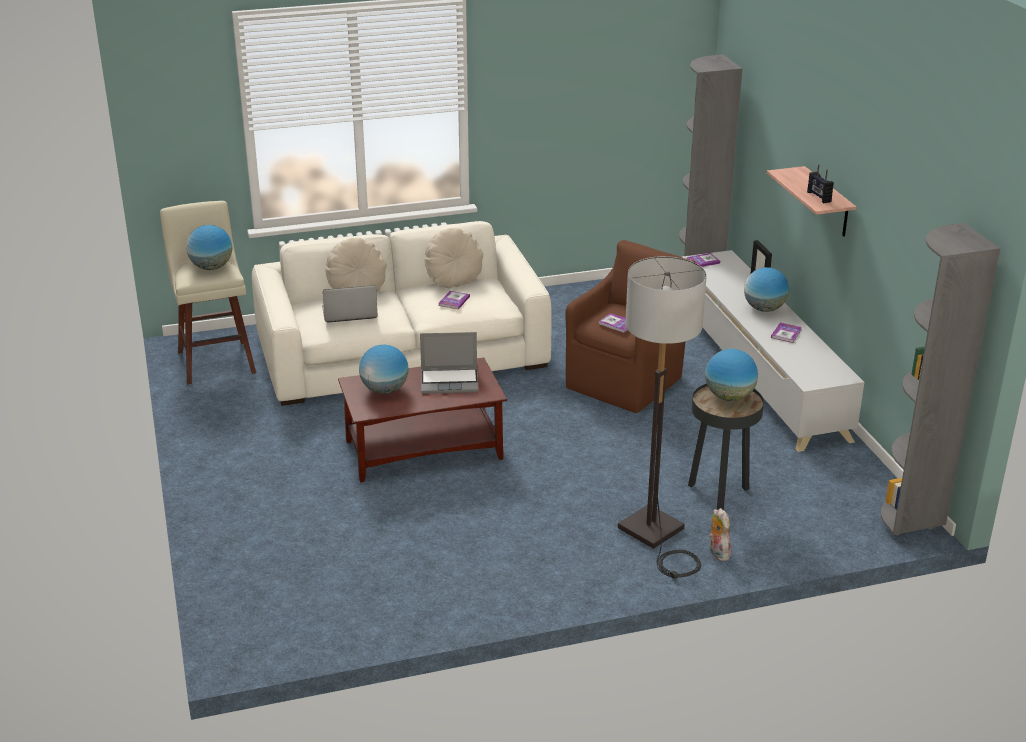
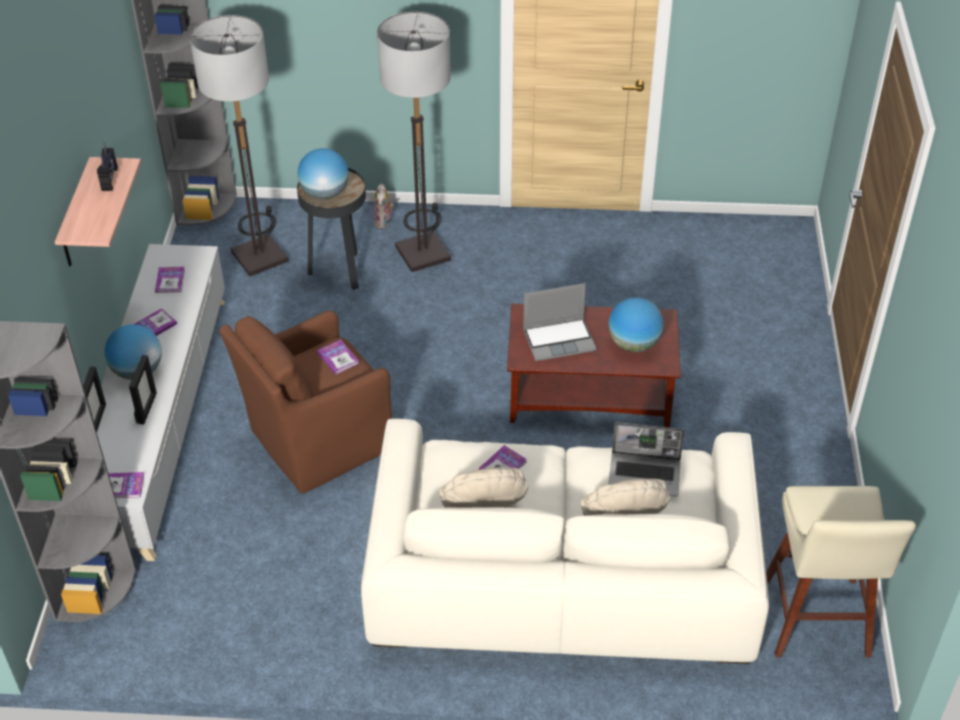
camera: 160 degrees left, 15 degrees up
globe [186,225,232,270] -> none
laptop [420,332,479,394] -> laptop turned 150 degrees clockwise [523,283,597,361]
none -> picture frame [129,355,157,424]
none -> book [155,267,185,293]
none -> floor lamp [190,15,288,276]

